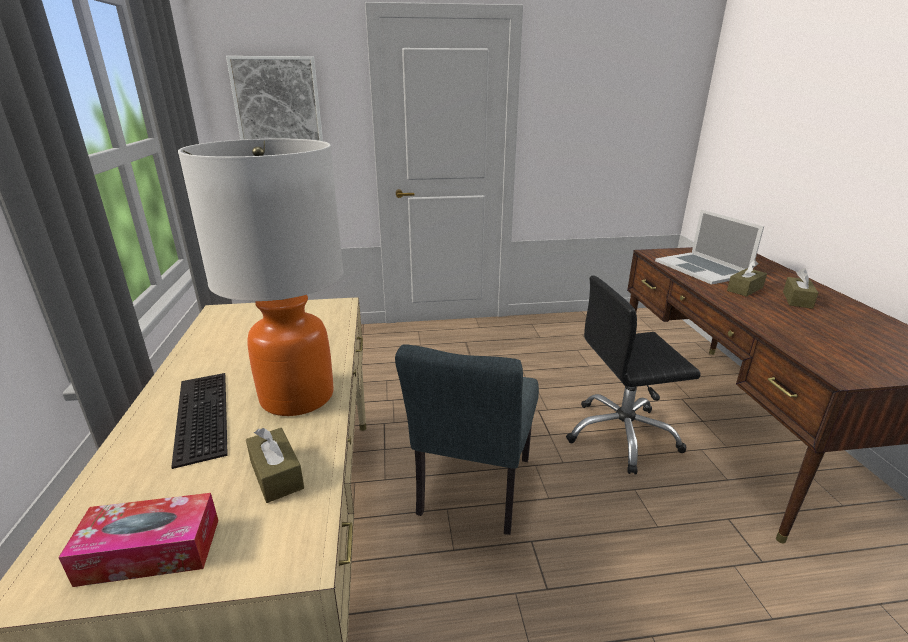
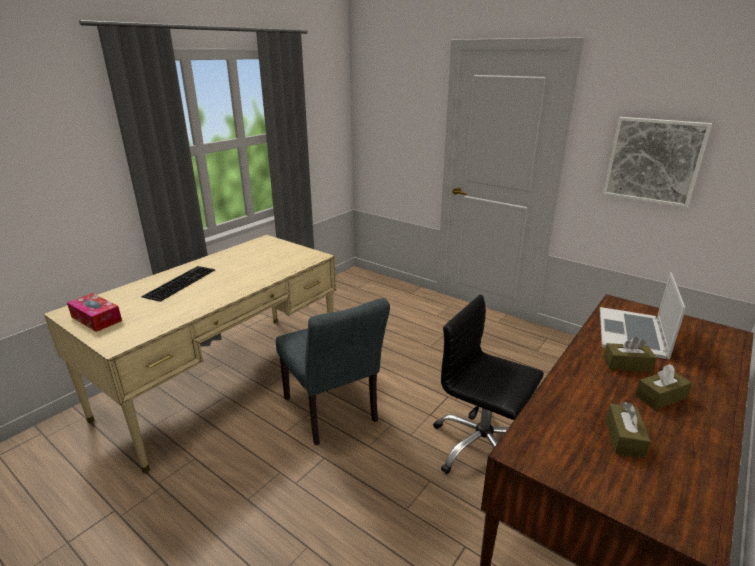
camera: 45 degrees right, 0 degrees up
table lamp [178,139,343,416] -> none
picture [226,56,323,141] -> picture moved to [603,117,712,208]
brown tissue box [246,428,304,503] -> brown tissue box moved to [606,402,651,459]
grey chair [395,344,539,535] -> grey chair turned 90 degrees counterclockwise [276,298,390,445]

